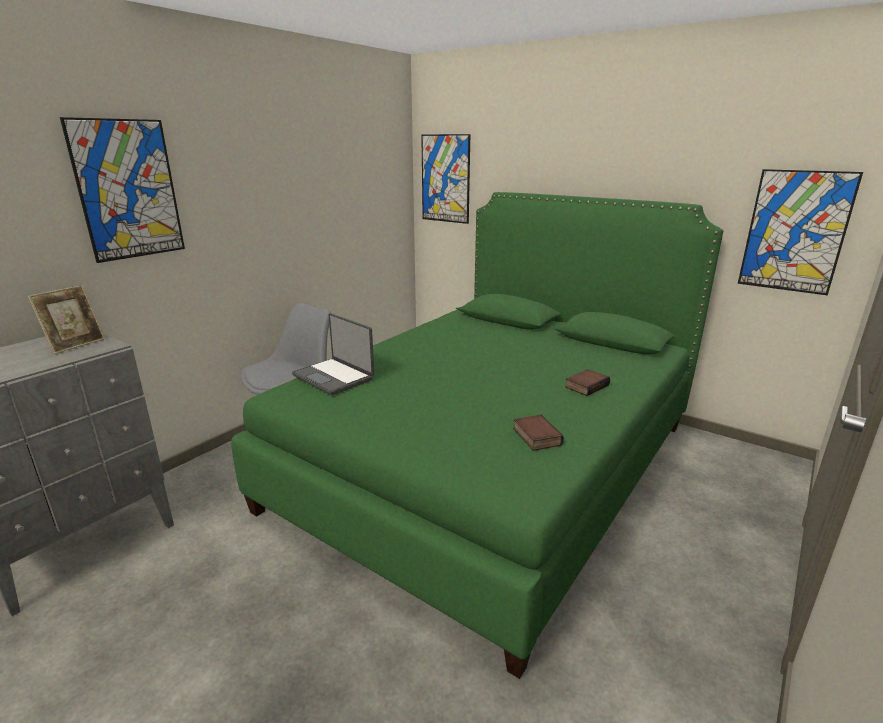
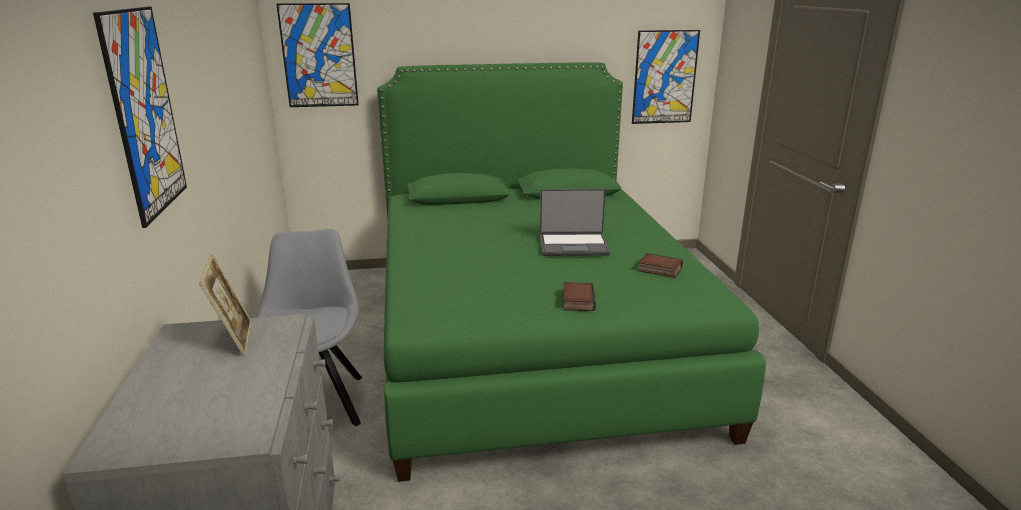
camera: 45 degrees left, 0 degrees up
laptop [292,313,374,395] -> laptop moved to [540,189,610,256]
book [565,369,610,396] -> book moved to [563,282,596,311]

